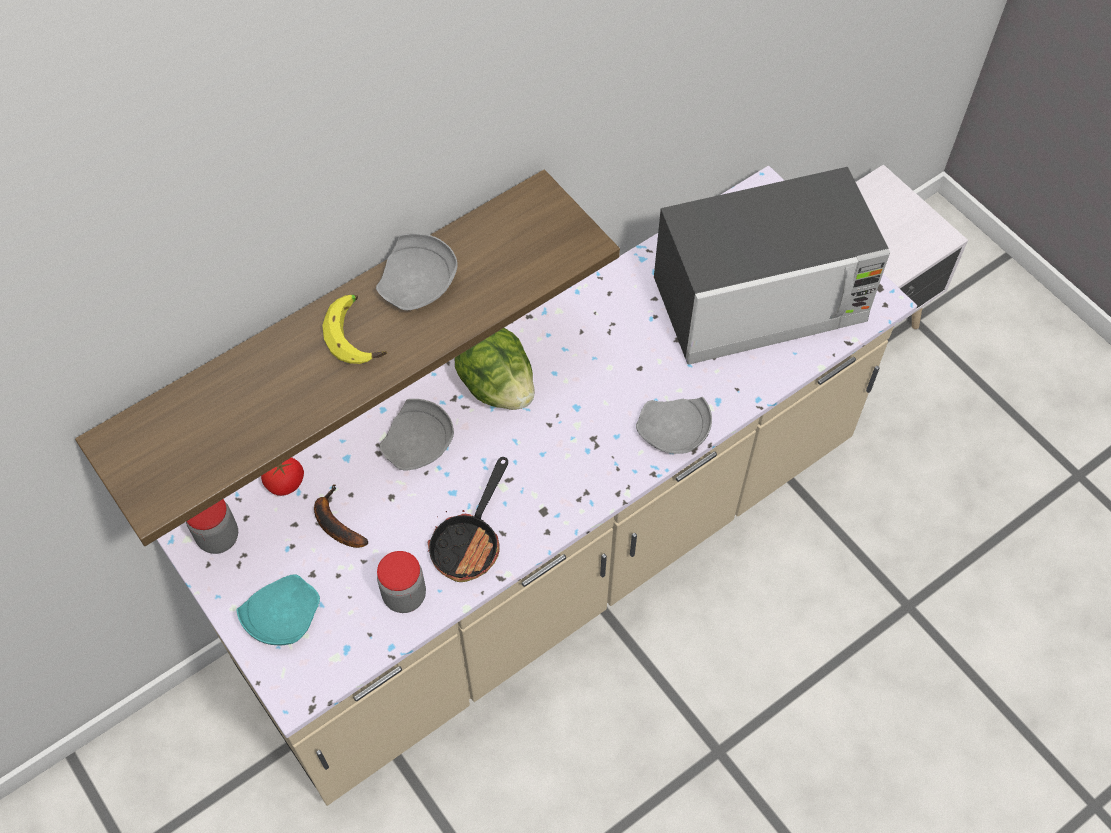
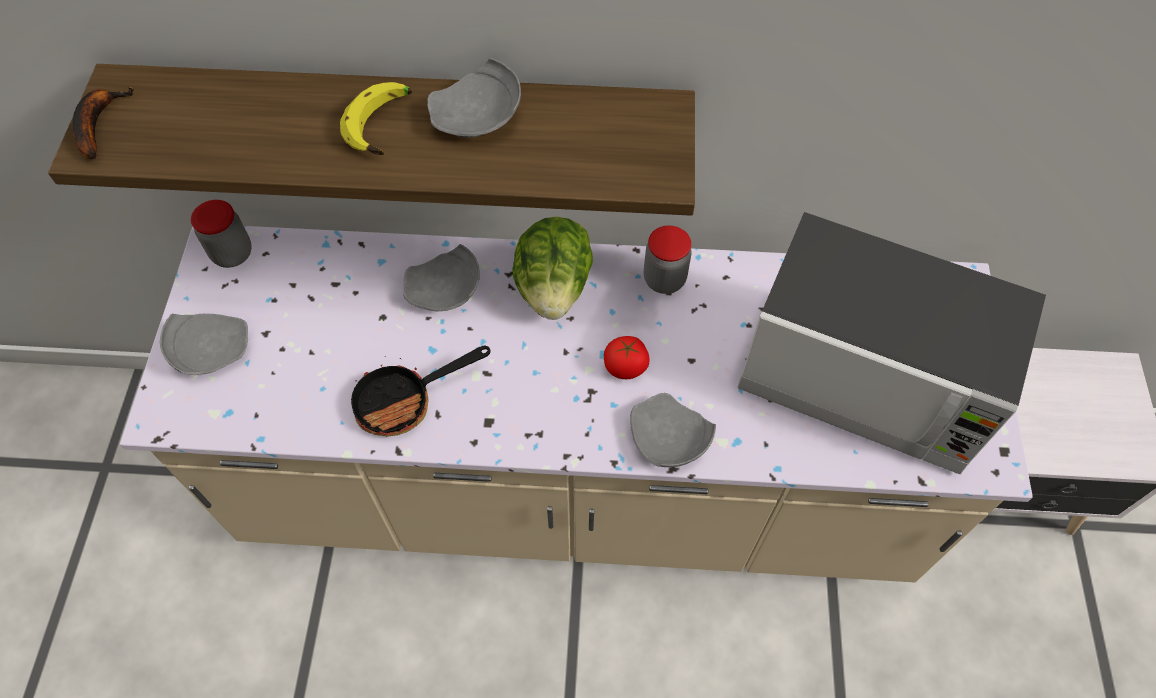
camera: 40 degrees right, 0 degrees up
turquoise plate [236,575,320,645] -> grey plate [160,314,248,375]
tomato [261,457,304,496] -> tomato moved to [604,336,649,379]
banana [314,484,368,548] -> banana moved to [72,87,134,159]
jar [377,551,426,613] -> jar moved to [644,225,691,294]

